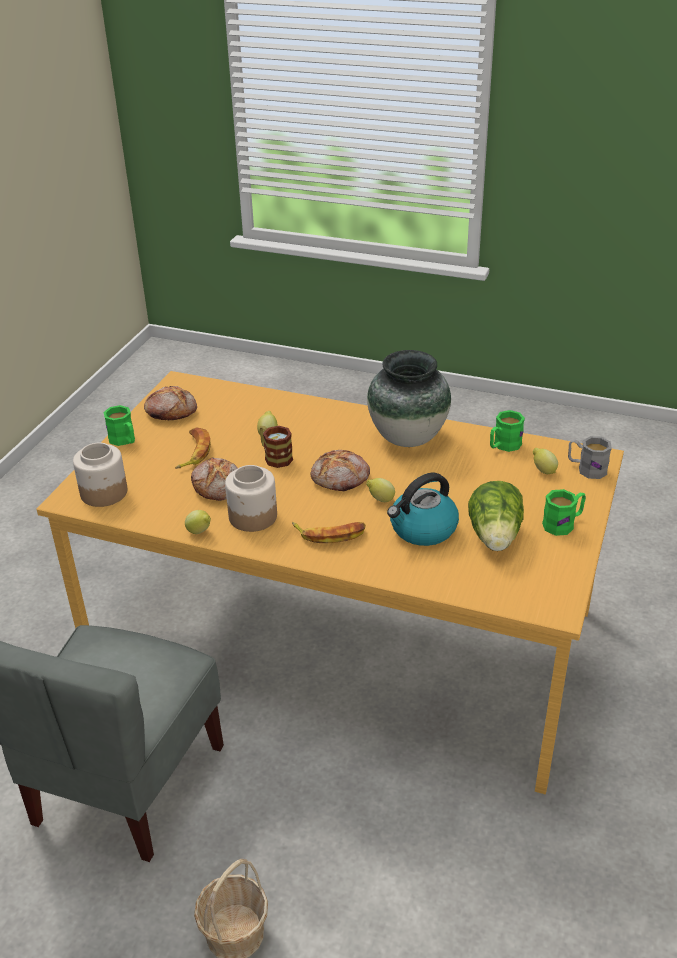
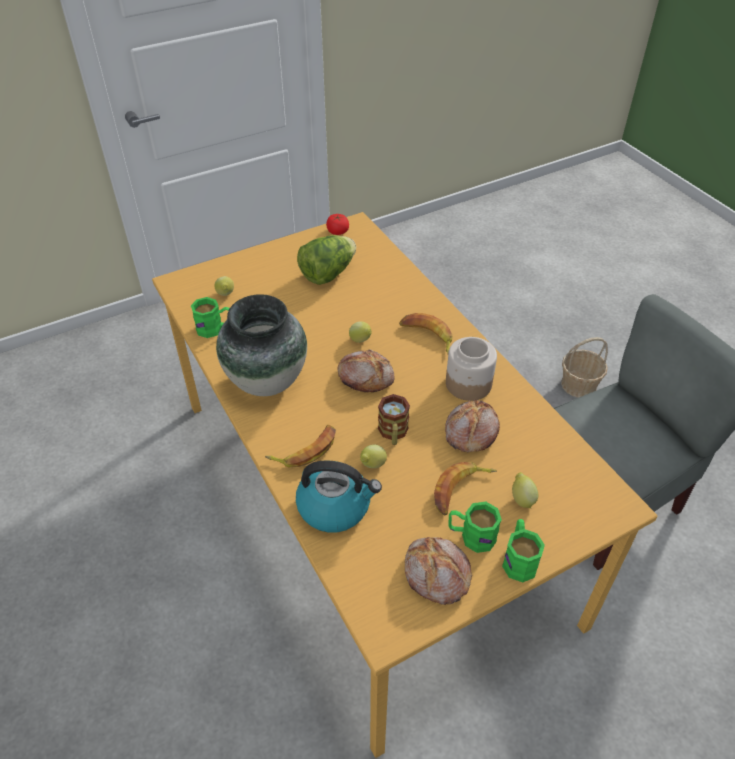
camera: 140 degrees left, 10 degrees up
jar [73,443,127,507] -> none
lemon [185,510,211,534] -> lemon moved to [512,472,538,508]
kettle [387,472,459,546] -> kettle moved to [296,460,382,533]
green mug [542,489,586,536] -> green mug moved to [448,502,502,553]
grey mug [568,436,612,479] -> none
none -> banana [265,425,336,467]
none -> tomato [326,214,349,235]

